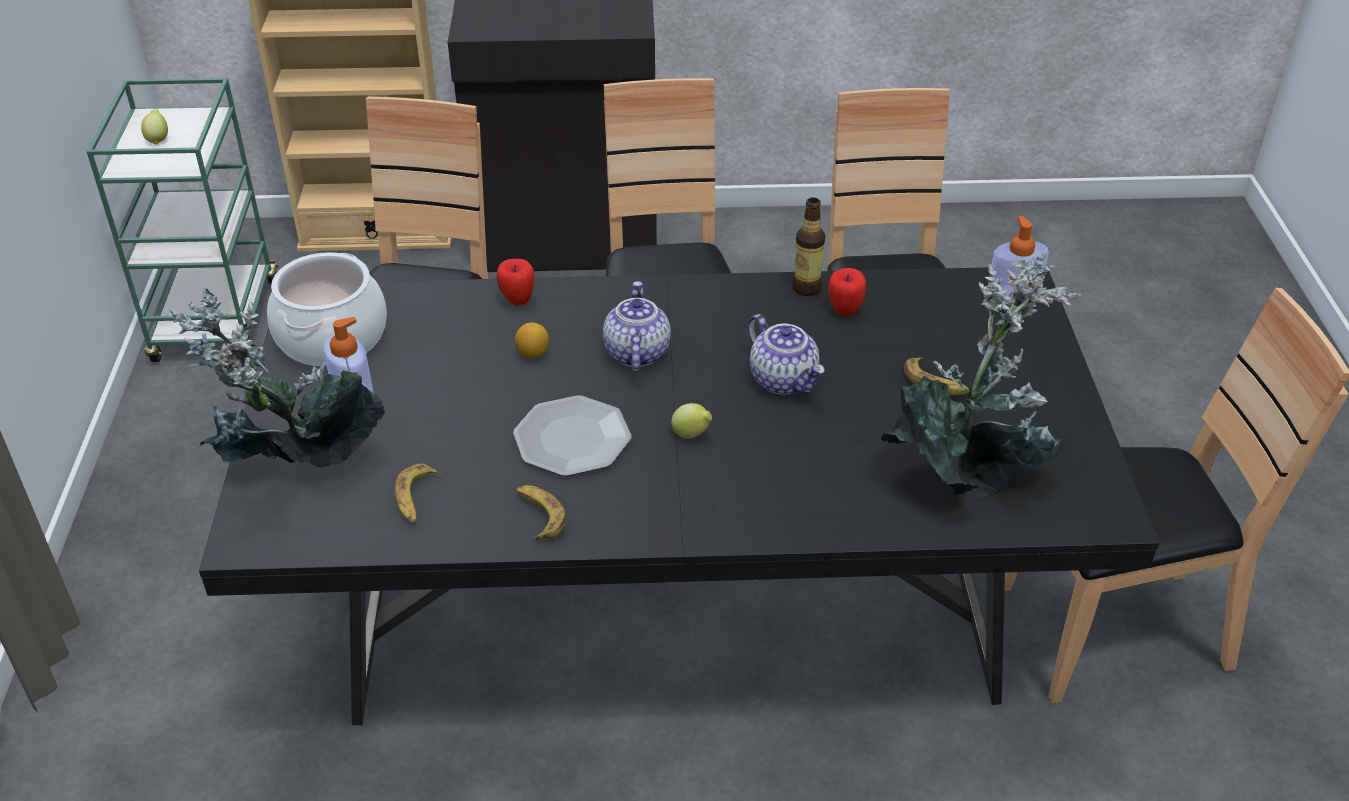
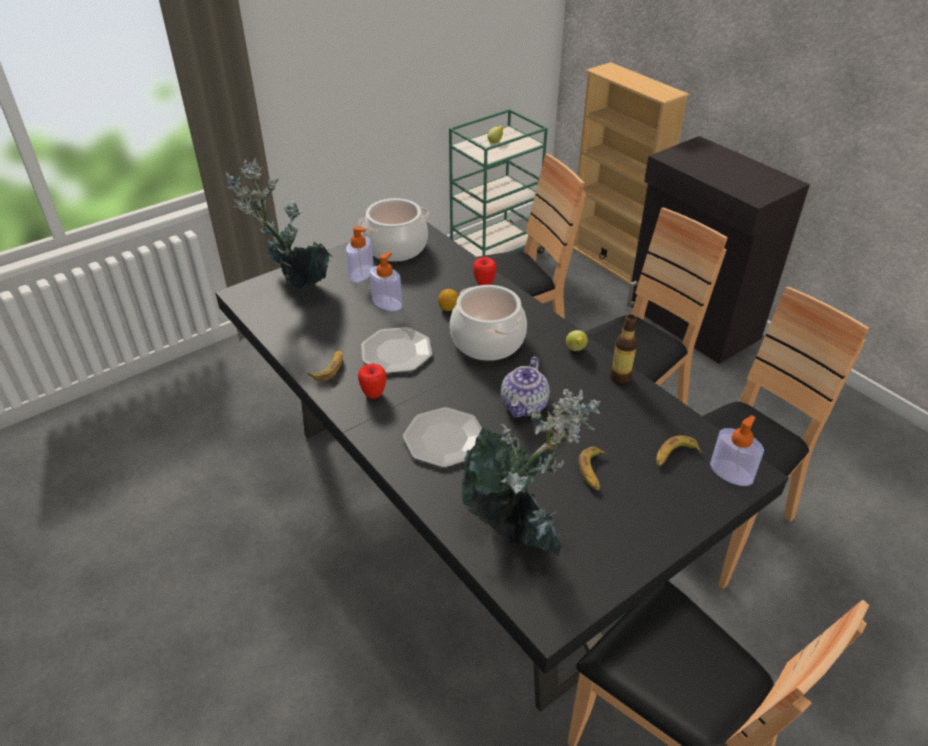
camera: 55 degrees right, 0 degrees up
banana [394,463,441,524] -> banana moved to [656,435,701,467]
teapot [603,281,671,372] -> cooking pot [450,285,527,361]
lemon [671,403,712,439] -> lemon moved to [566,330,588,351]
apple [828,268,866,317] -> apple moved to [358,363,387,399]
none -> soap dispenser [369,252,402,311]
none -> plate [403,407,482,467]

